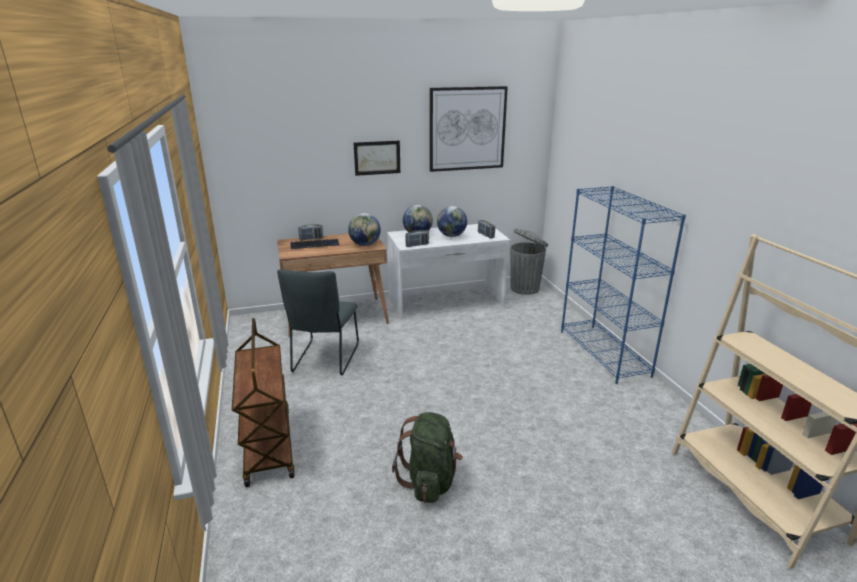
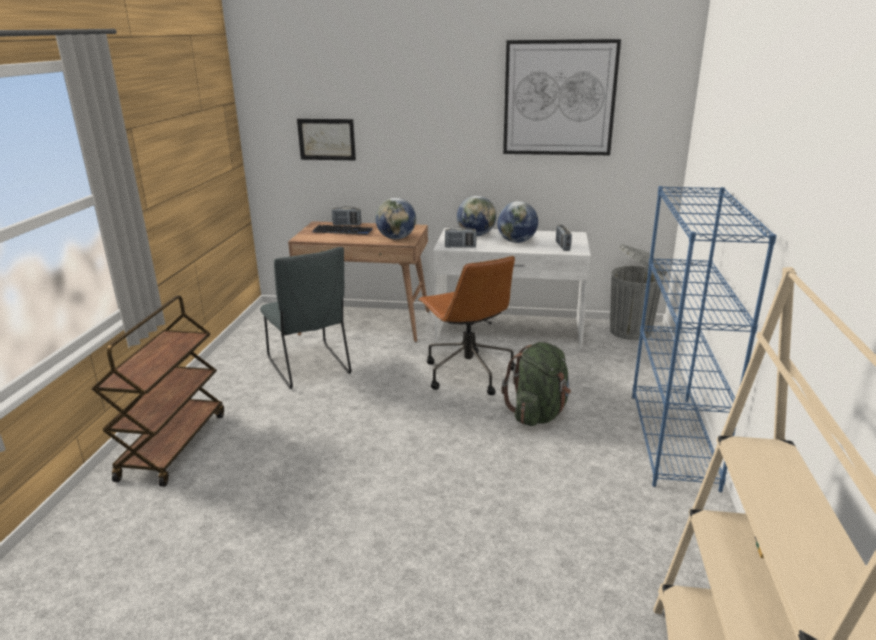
camera: 25 degrees right, 0 degrees up
grey chair [277,270,359,375] -> grey chair turned 60 degrees counterclockwise [260,247,351,389]
picture [354,141,400,176] -> picture moved to [297,119,356,160]
green backpack [392,412,463,503] -> green backpack moved to [501,342,571,426]
none -> brown office chair [418,256,516,395]

